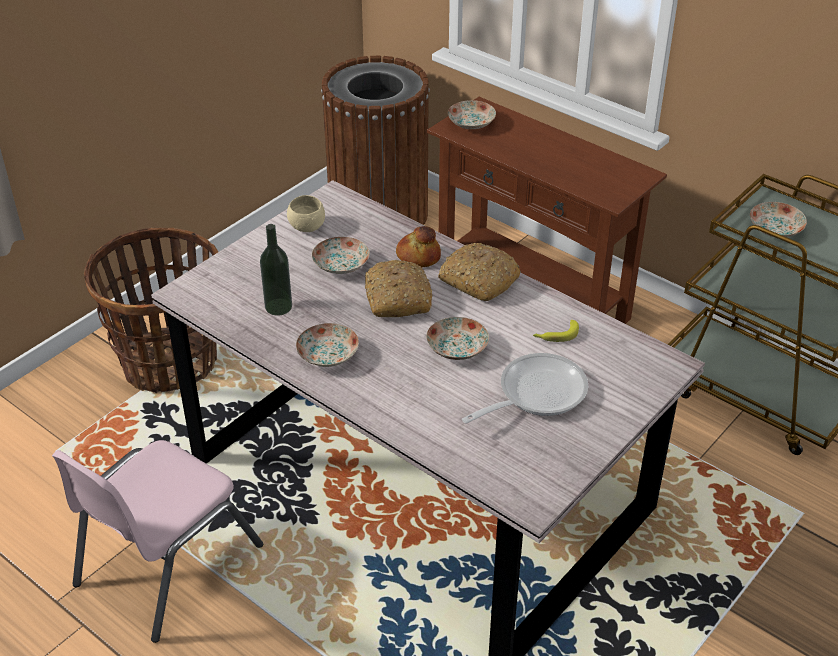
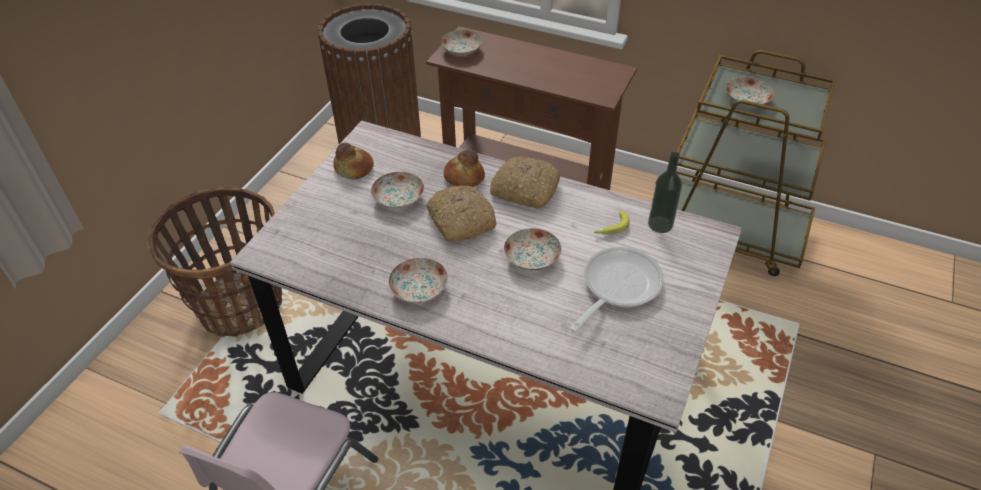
camera: 15 degrees left, 5 degrees up
bottle [260,224,292,316] -> bottle moved to [648,152,682,233]
beige bowl [287,195,325,232] -> bread [333,143,374,180]

